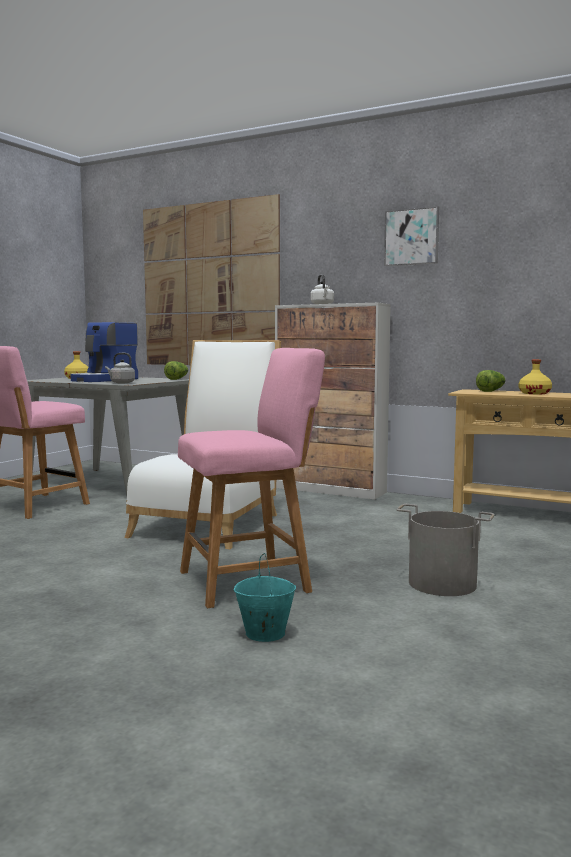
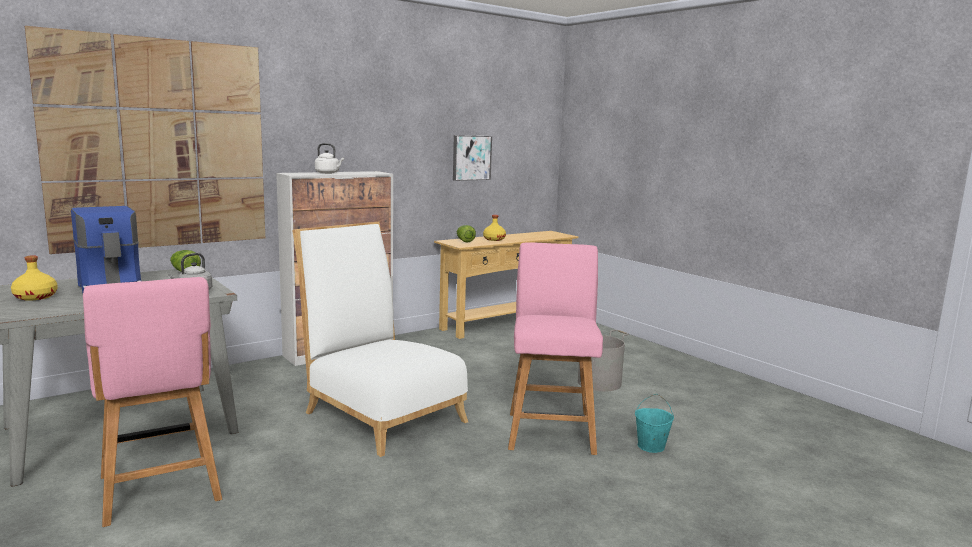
camera: 65 degrees left, 5 degrees up
picture [384,206,439,266] -> picture moved to [453,135,492,181]

